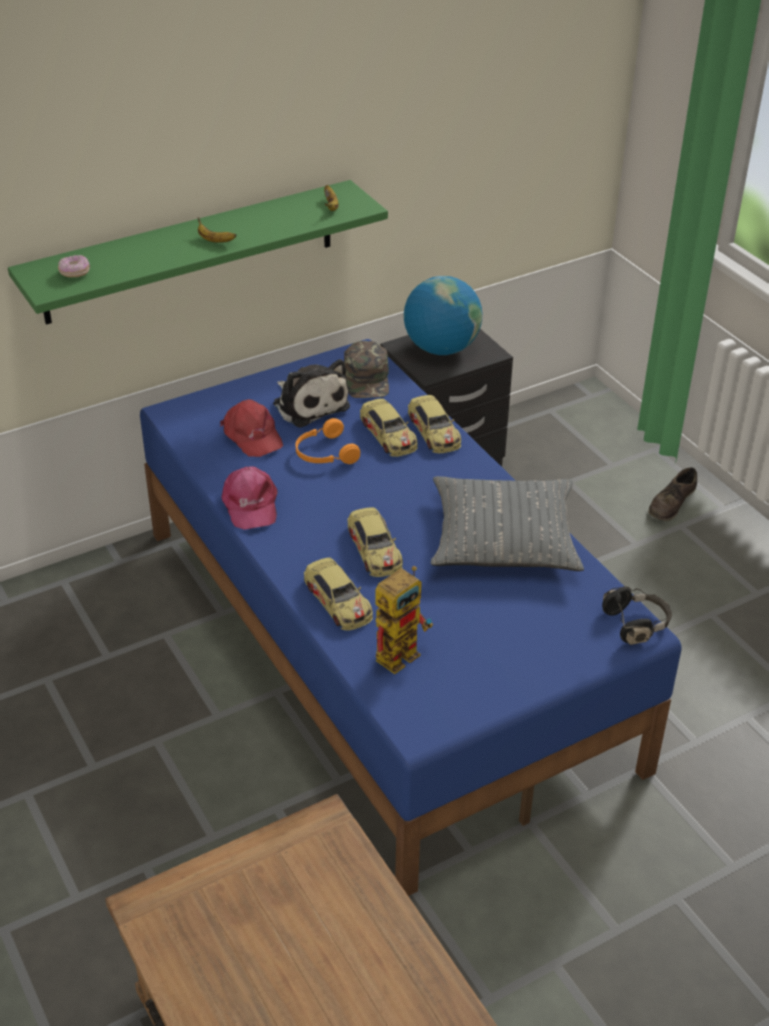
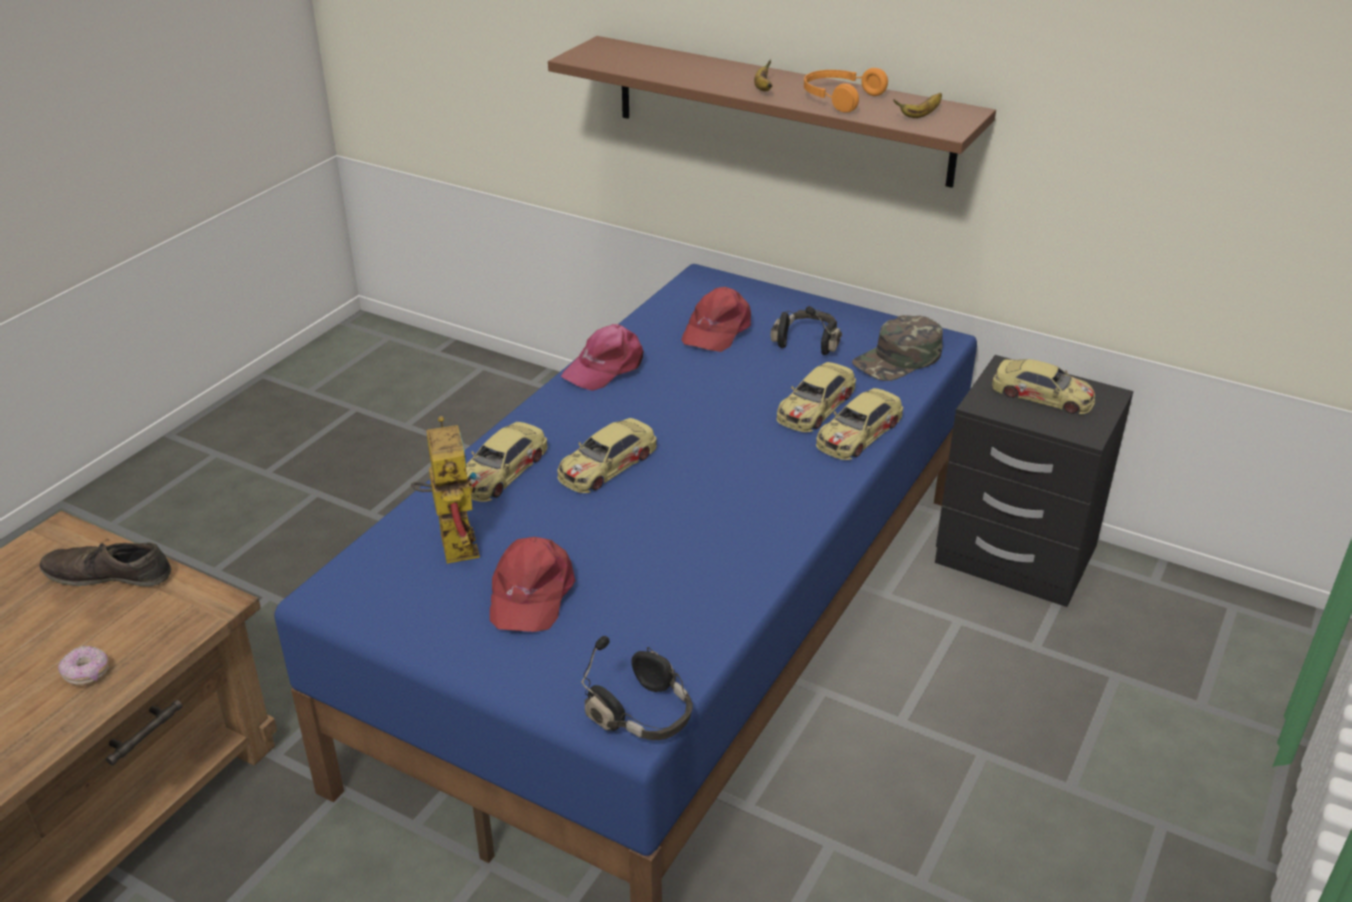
camera: 60 degrees right, 5 degrees down
green shelf [8,180,388,325] -> brown shelf [548,36,996,188]
donut [58,255,90,277] -> donut moved to [58,645,109,686]
plush toy [273,359,350,428] -> black headphones [770,306,842,355]
orange headphones [296,418,360,464] -> orange headphones moved to [804,68,888,113]
toy robot [376,566,433,674] -> toy robot turned 120 degrees counterclockwise [411,416,480,564]
globe [404,276,482,355] -> toy car [992,359,1095,414]
grey pillow [431,476,584,571] -> none
brown shoe [648,467,697,521] -> brown shoe moved to [39,539,171,587]
none -> red cap [490,537,576,632]

